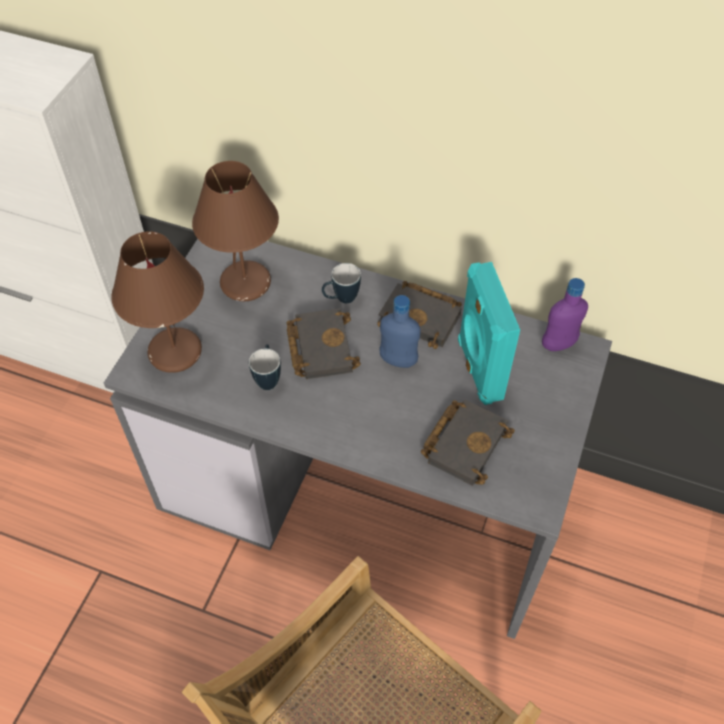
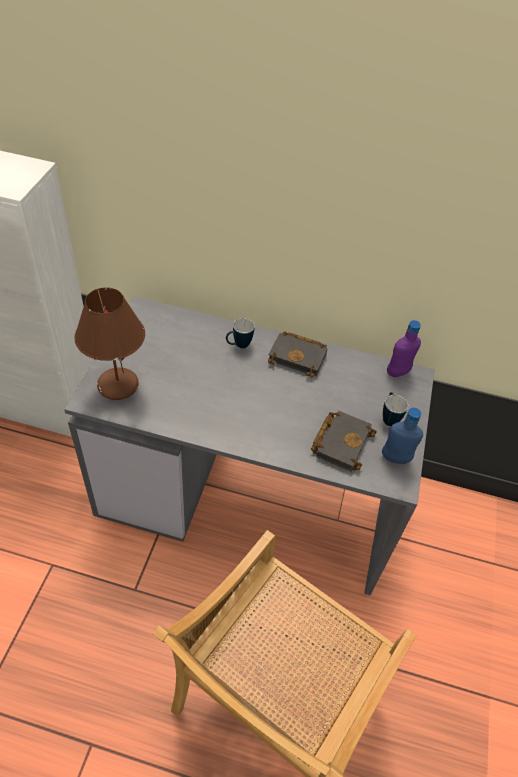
camera: 10 degrees left, 5 degrees down
brown table lamp [192,161,279,301] -> none
mug [249,344,281,390] -> mug moved to [383,392,408,426]
black book [286,308,361,379] -> none
blue bottle [379,295,421,368] -> blue bottle moved to [382,407,423,464]
turquoise speaker [458,262,520,405] -> none

